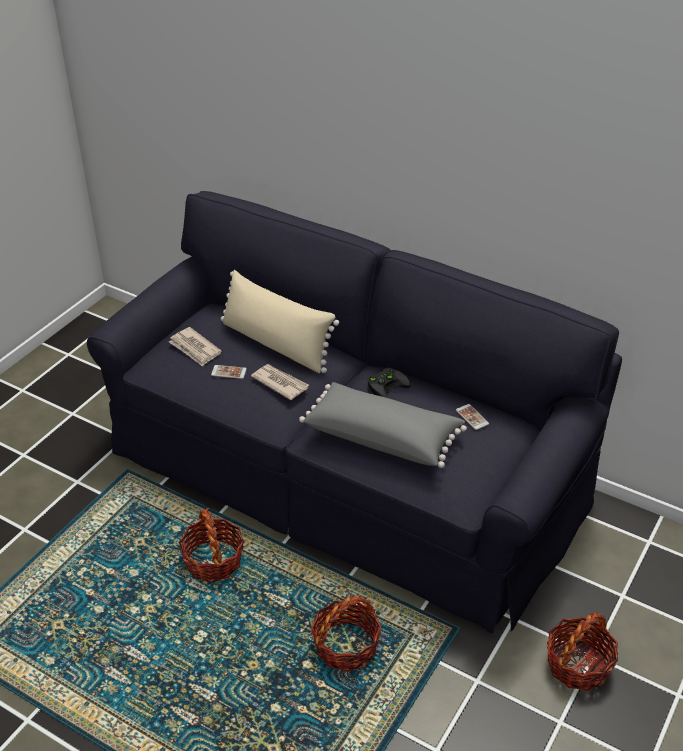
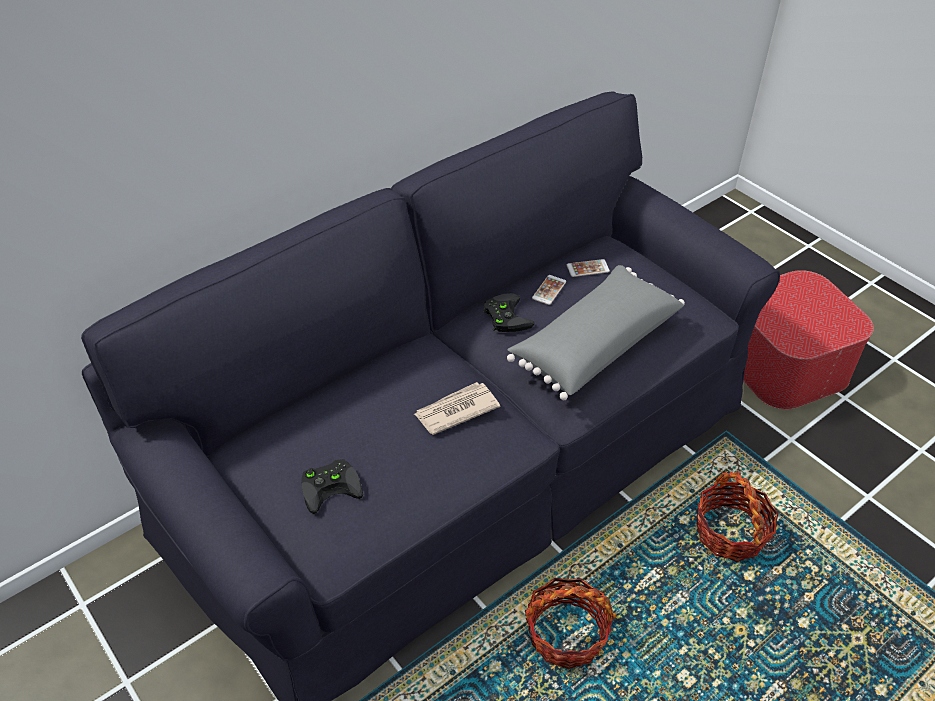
camera: 70 degrees left, 5 degrees up
newspaper [169,327,222,367] -> black game controller [301,459,363,514]
phone [211,365,247,379] -> phone moved to [532,275,566,305]
beige pillow [221,270,339,374] -> none
basket [547,612,618,691] -> ottoman [744,270,874,409]

